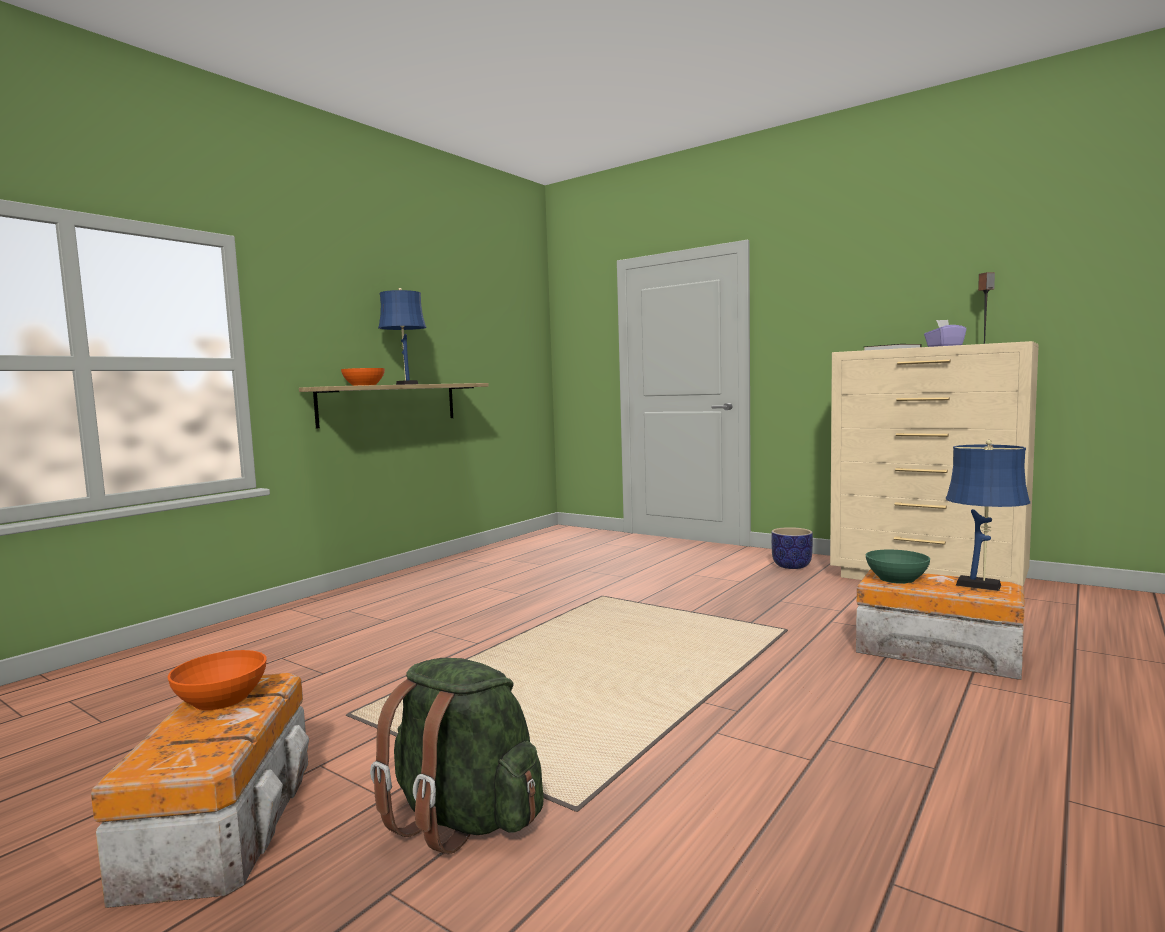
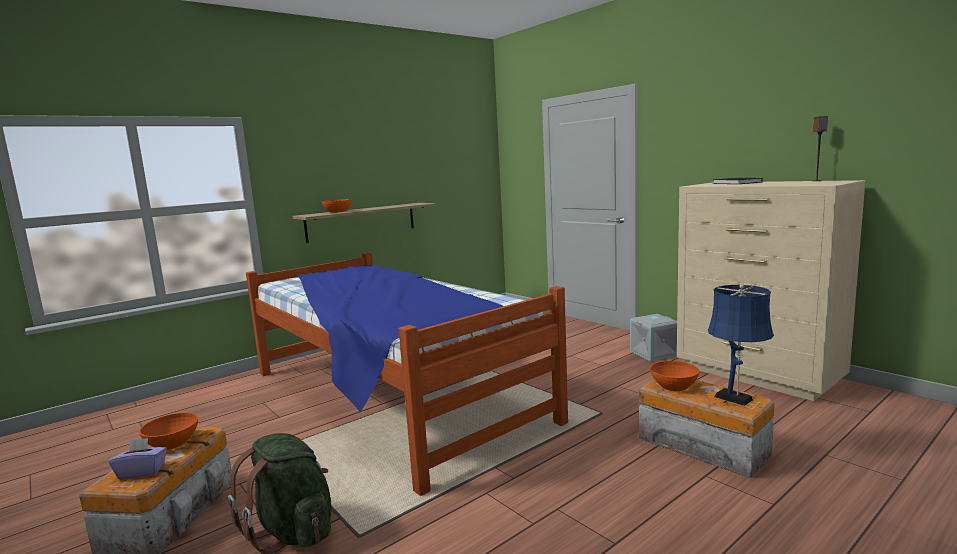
camera: 15 degrees right, 5 degrees up
blue table lamp [378,288,427,385] -> none
planter [771,527,813,569] -> grey storage box [630,314,677,361]
green bowl [866,550,930,584] -> orange bowl [650,361,699,391]
purple tissue box [924,320,966,347] -> purple tissue box moved to [109,438,167,479]
none -> bed [246,253,568,496]

